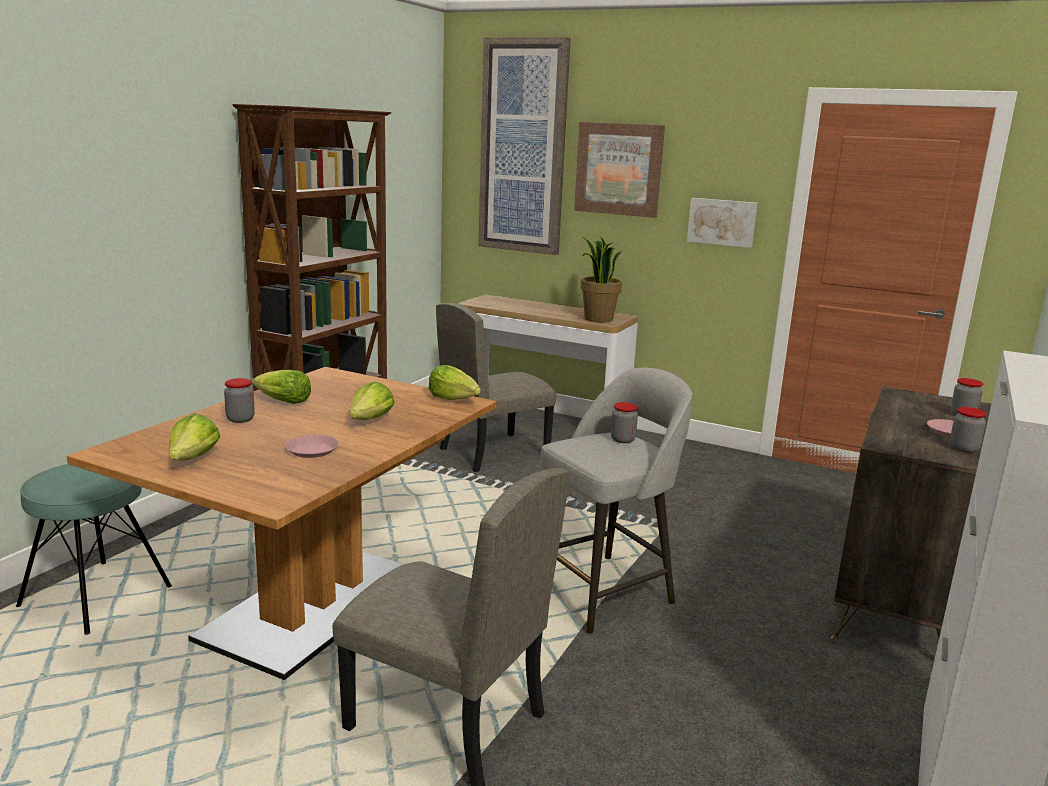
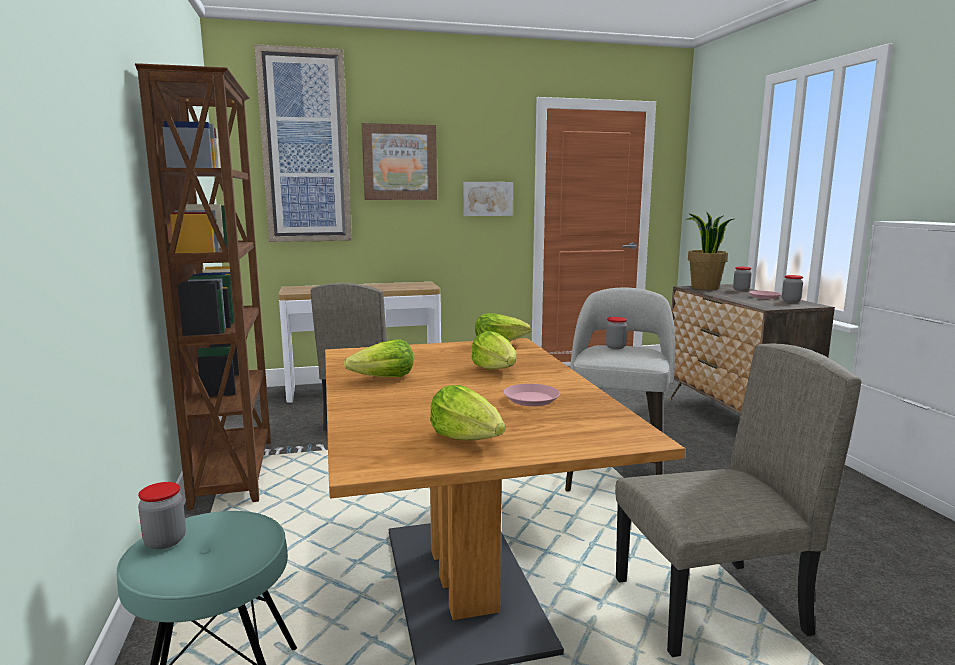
camera: 40 degrees left, 5 degrees down
jar [224,378,255,423] -> jar moved to [138,482,186,549]
potted plant [581,236,622,322] -> potted plant moved to [686,211,734,290]

